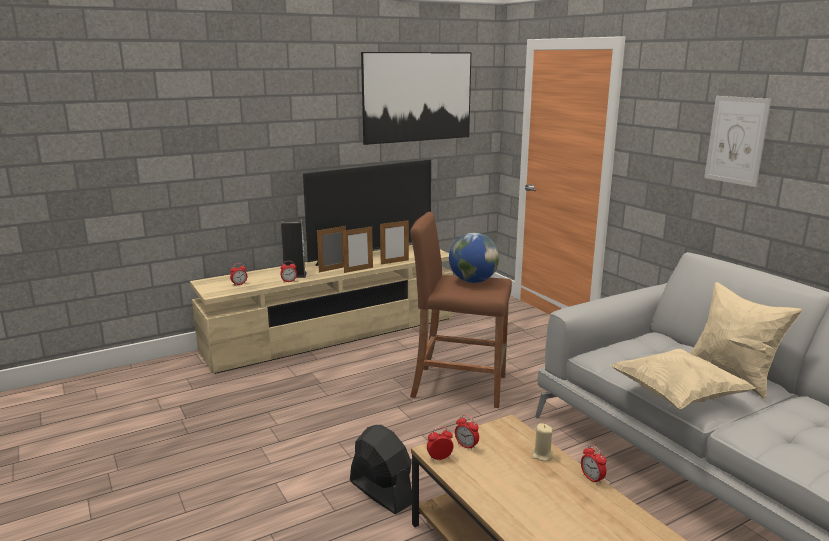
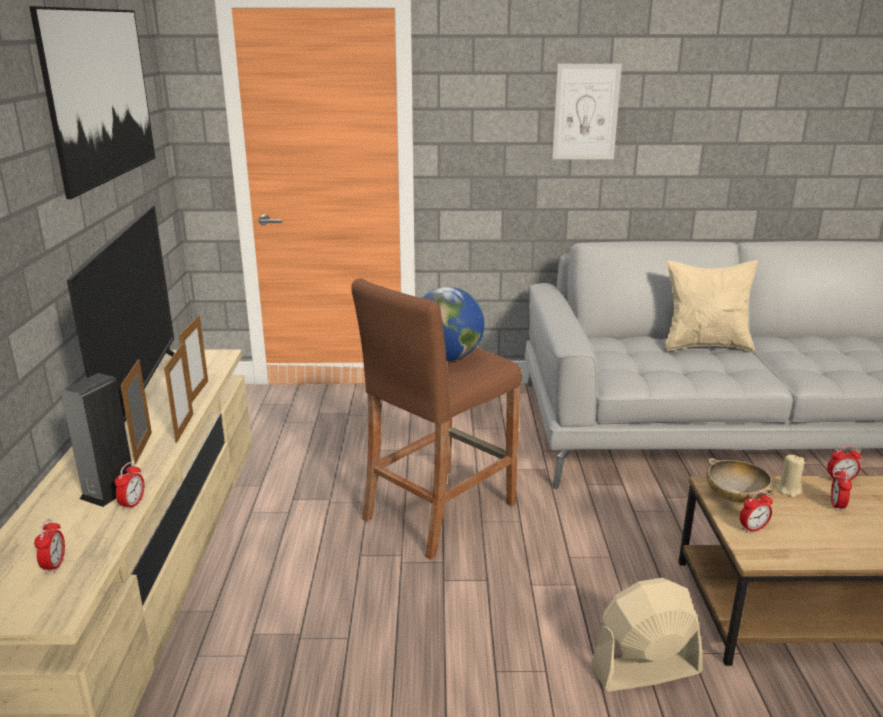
camera: 60 degrees left, 5 degrees up
black fan [350,425,412,514] -> beige fan [591,578,703,692]
alarm clock [427,427,453,461] -> alarm clock moved to [831,467,852,512]
beige pillow [610,349,755,410] -> none
none -> beige bowl [707,458,775,503]

